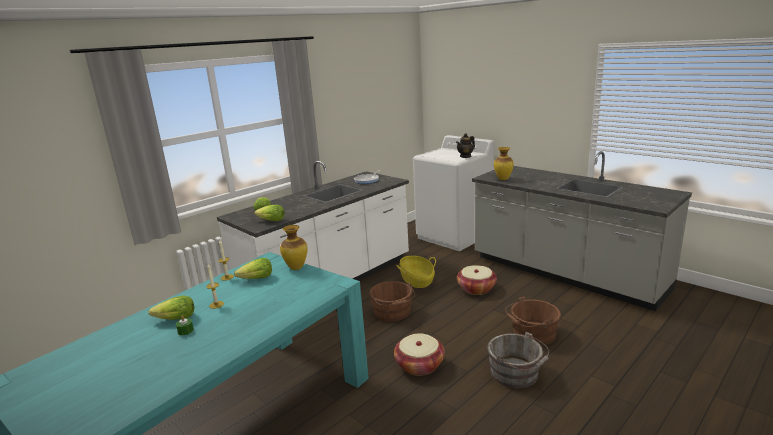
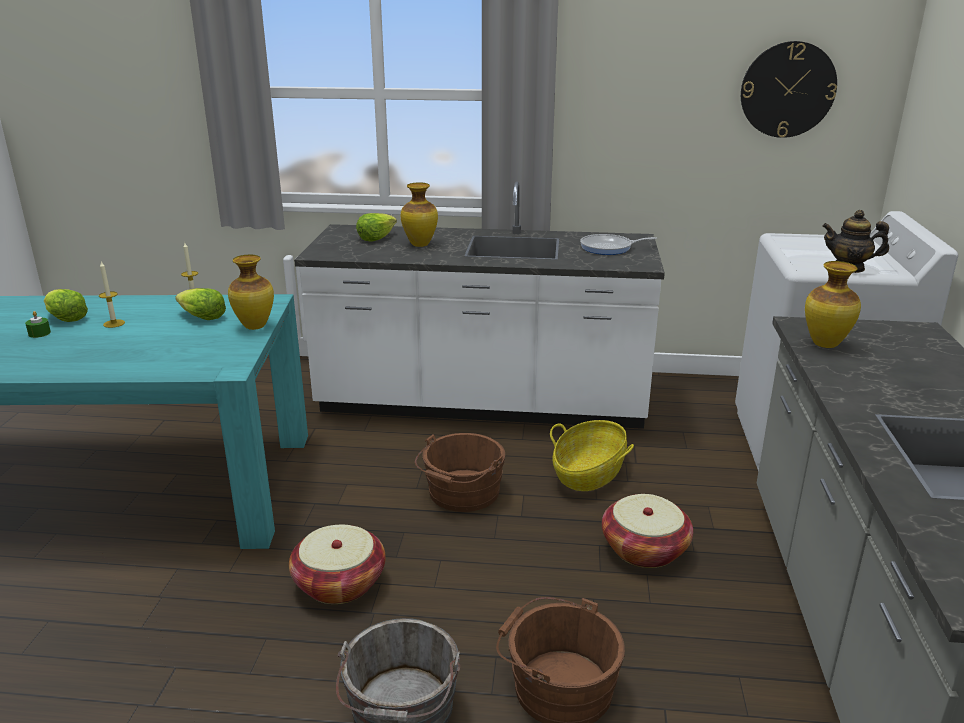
camera: 50 degrees right, 5 degrees up
lettuce [254,205,285,221] -> none
none -> vase [401,182,438,247]
none -> wall clock [741,41,837,138]

